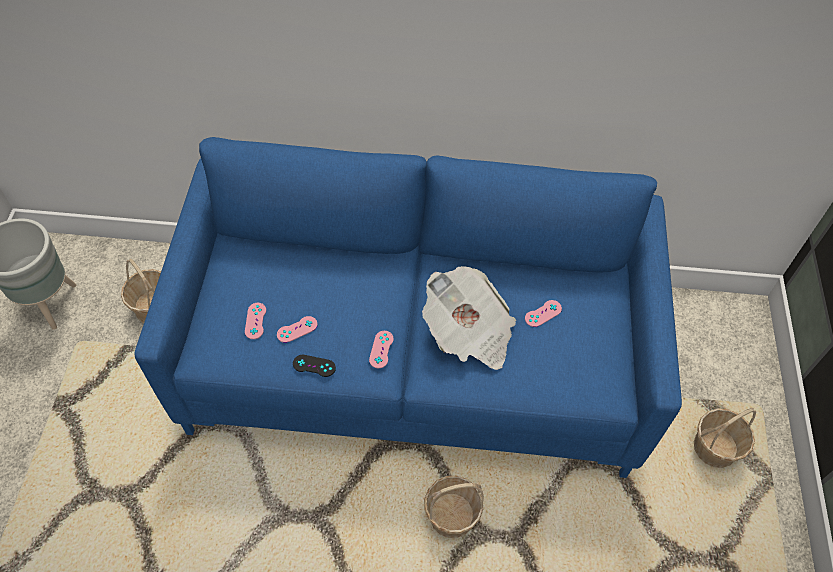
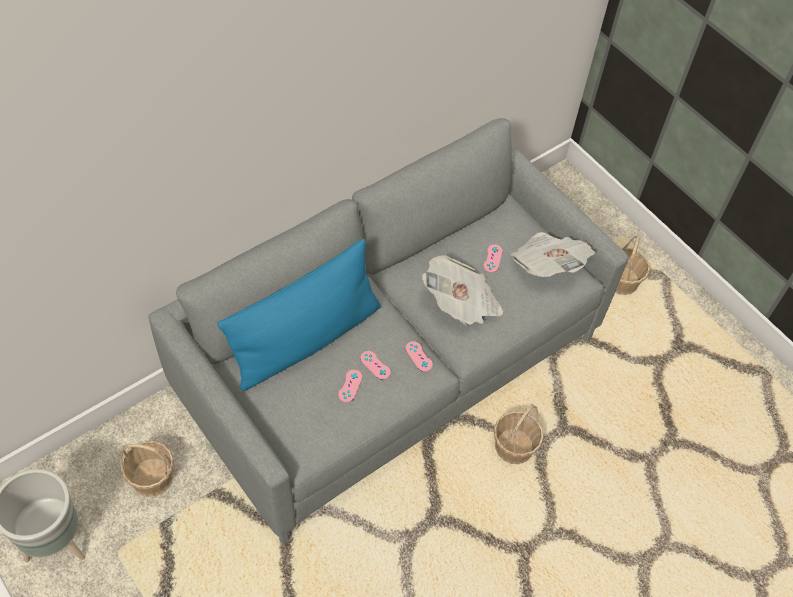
camera: 45 degrees left, 0 degrees up
blue sofa [134,137,682,478] -> grey sofa [148,118,628,544]
pink game controller [245,303,266,339] -> pink game controller moved to [360,351,391,380]
black game controller [293,355,336,377] -> none
none -> blue pillow [217,239,381,391]
none -> newspaper [510,232,595,277]

